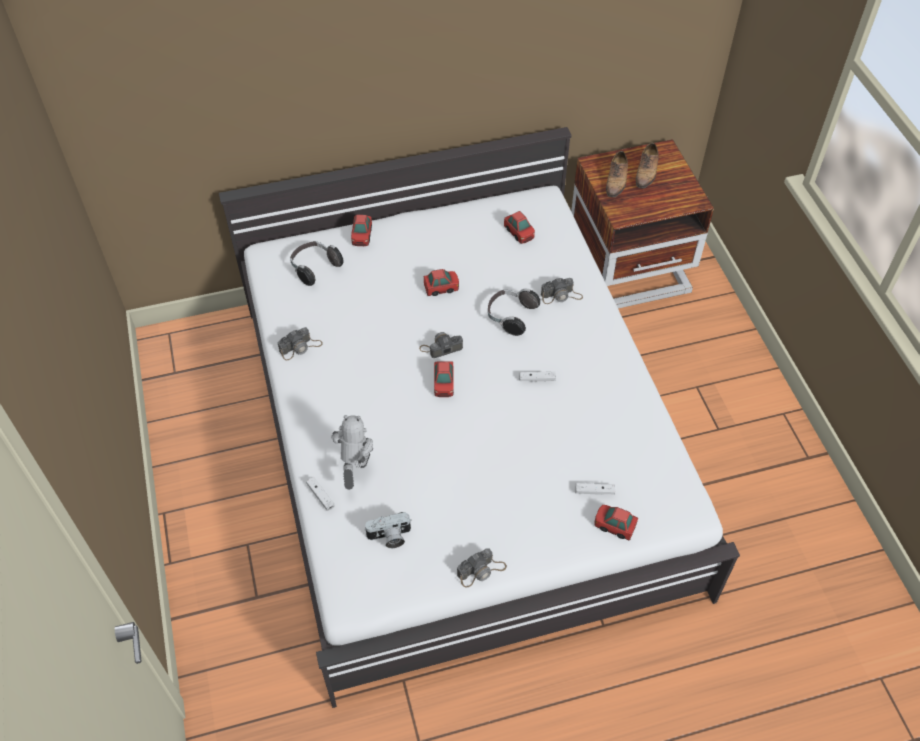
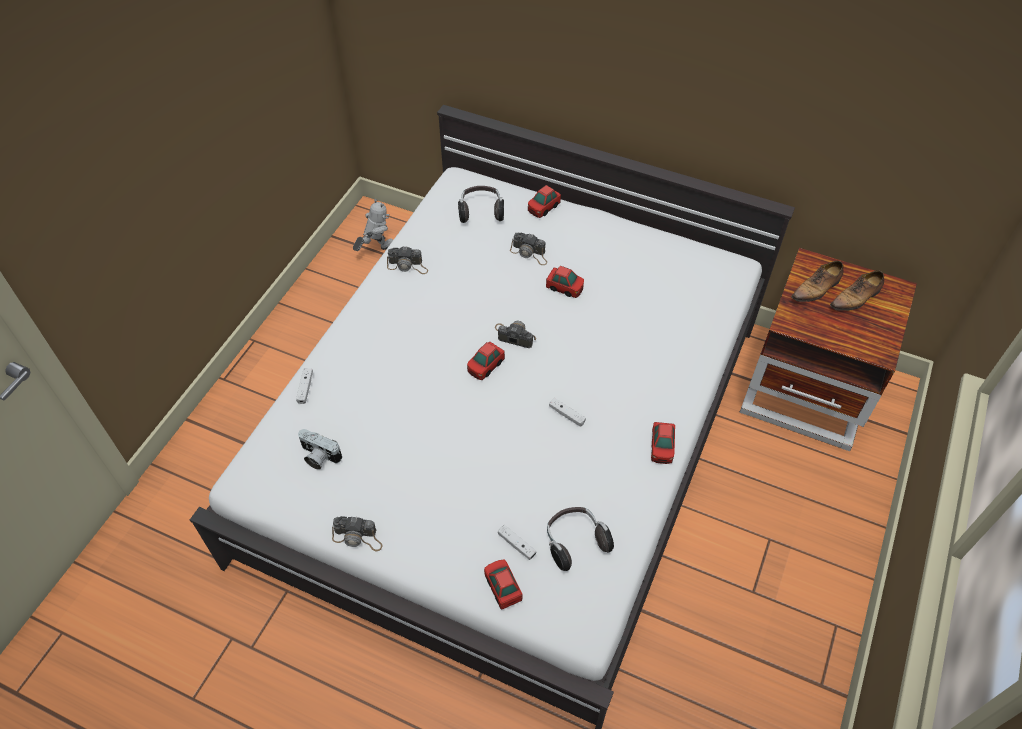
camera: 40 degrees right, 0 degrees up
toy robot [331,415,373,490] -> toy robot moved to [353,199,393,251]
headphones [488,289,540,336] -> headphones moved to [547,507,614,571]
toy car [504,211,535,244] -> toy car moved to [651,422,675,464]
camera [541,278,583,304] -> camera moved to [510,233,547,265]

